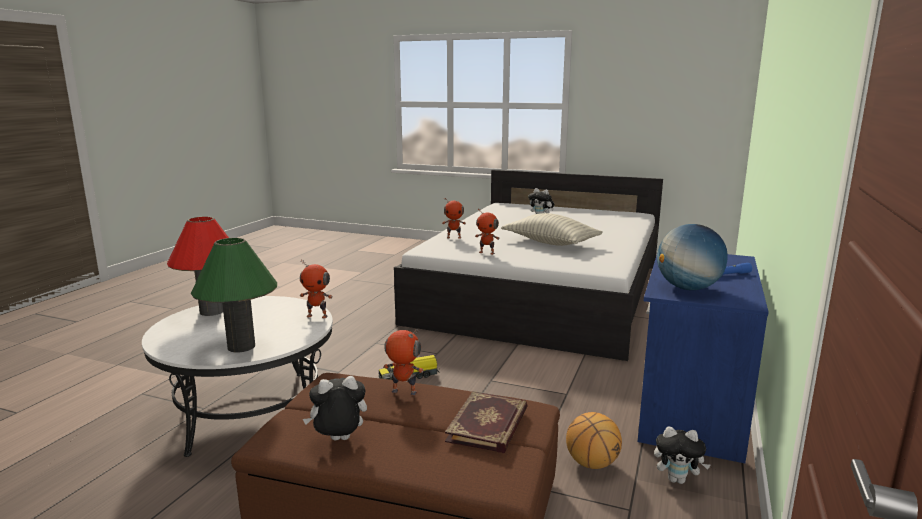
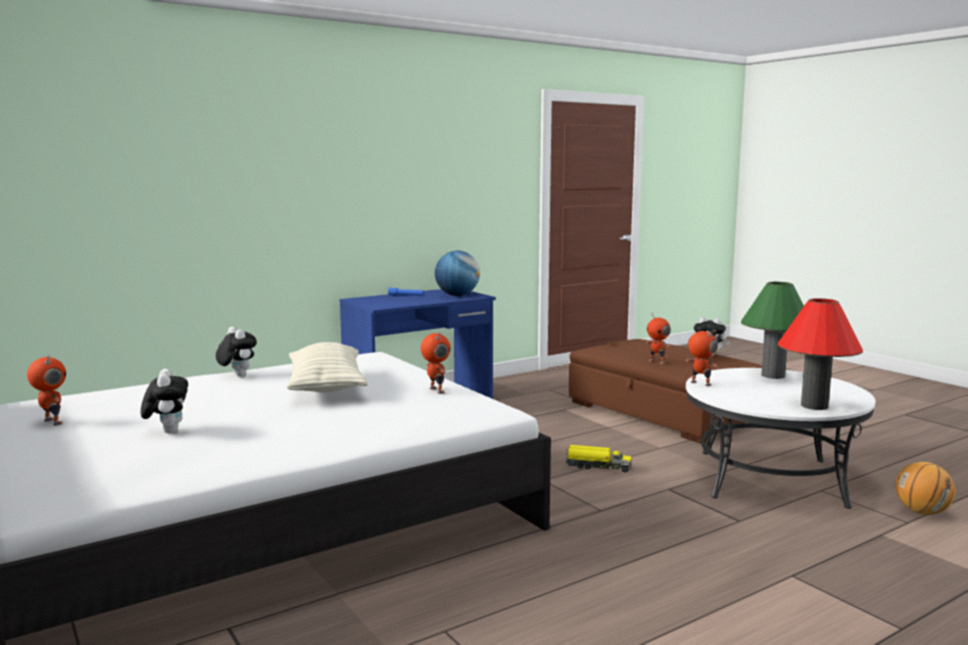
camera: 145 degrees left, 5 degrees down
toy robot [442,197,466,239] -> toy robot moved to [27,356,66,426]
book [445,391,528,453] -> none
basketball [566,412,622,469] -> basketball moved to [895,462,955,515]
plush toy [654,426,710,484] -> plush toy moved to [216,327,257,377]

